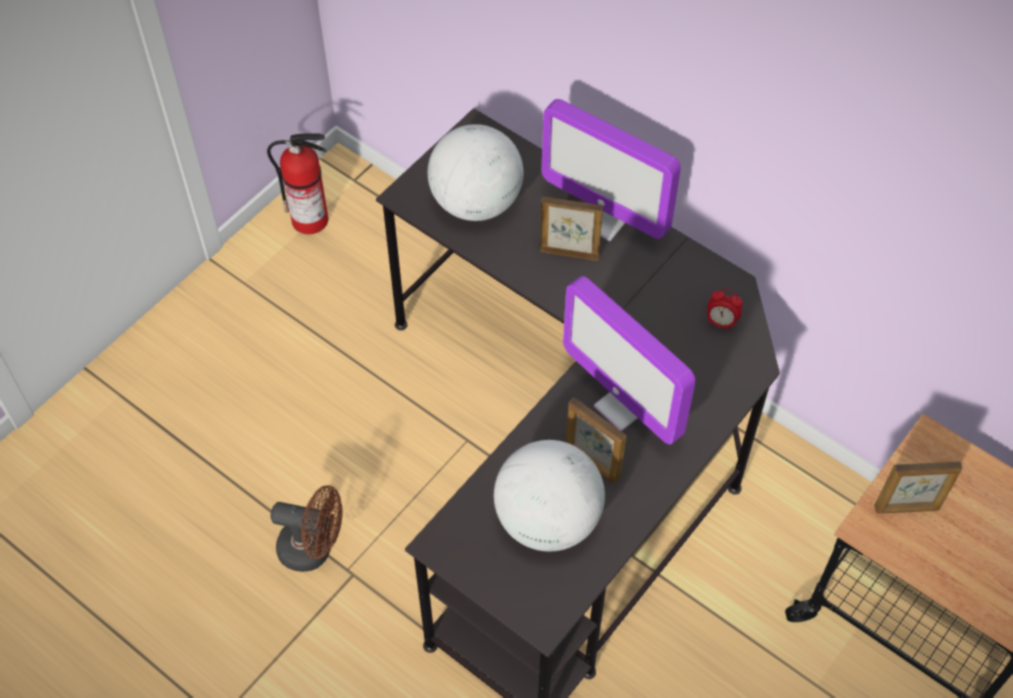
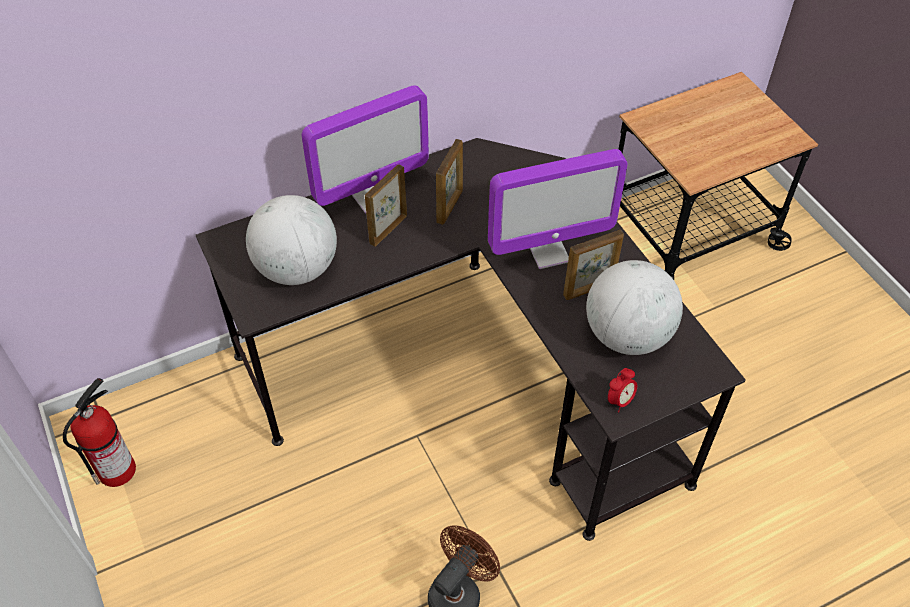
camera: 65 degrees left, 5 degrees down
alarm clock [707,289,743,332] -> alarm clock moved to [608,368,637,412]
picture frame [874,461,962,514] -> picture frame moved to [436,139,463,225]

